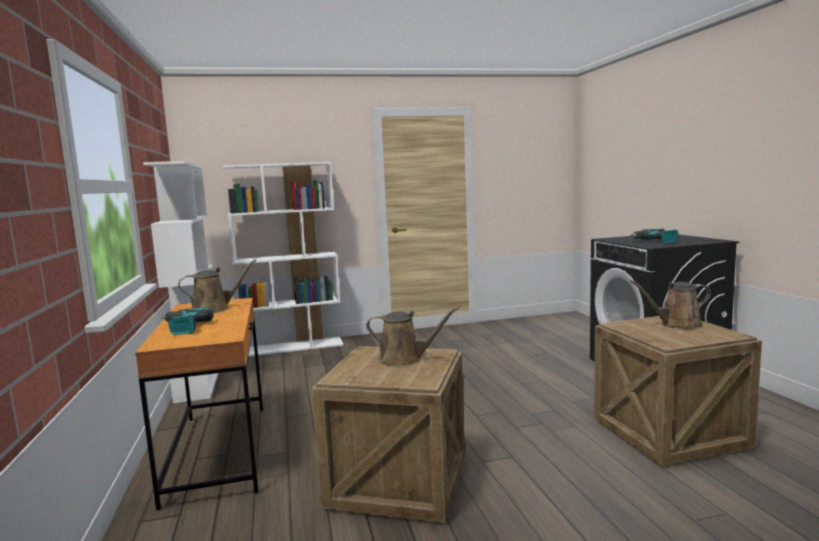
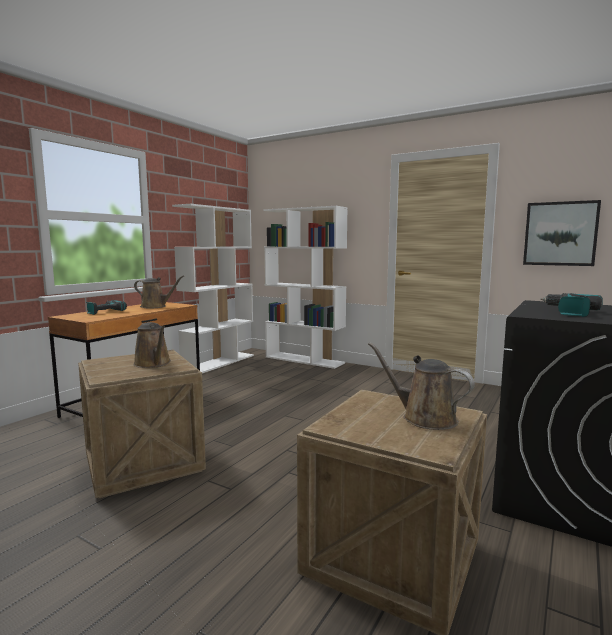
camera: 45 degrees right, 0 degrees up
none -> picture [523,200,601,266]

